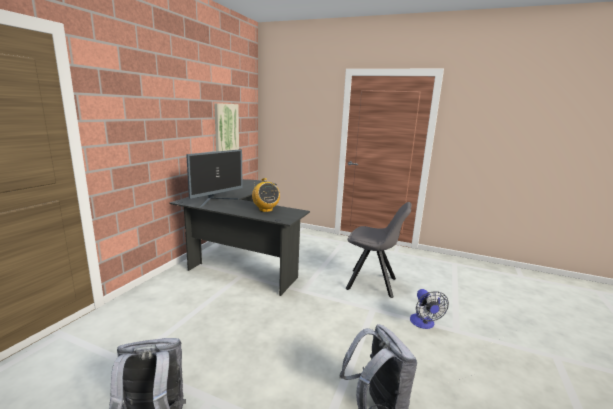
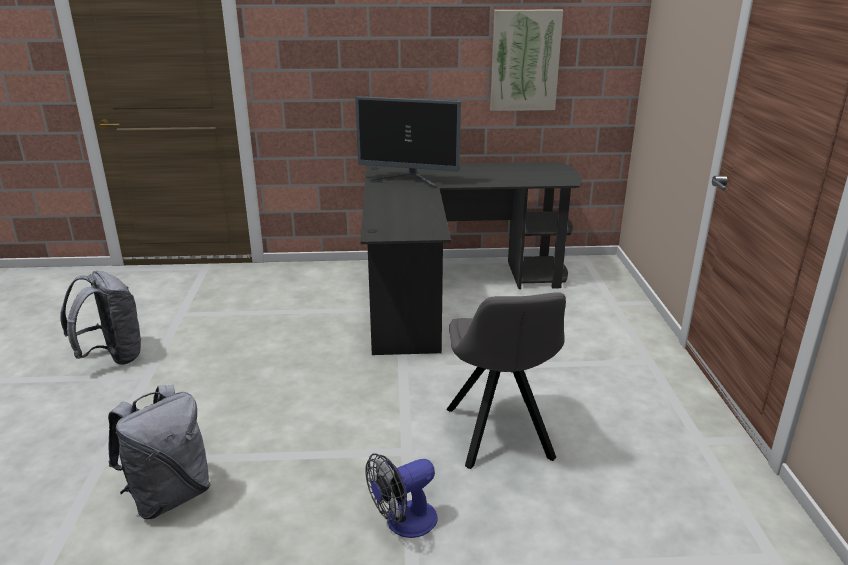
camera: 65 degrees right, 10 degrees up
radio [252,178,280,212] -> none

